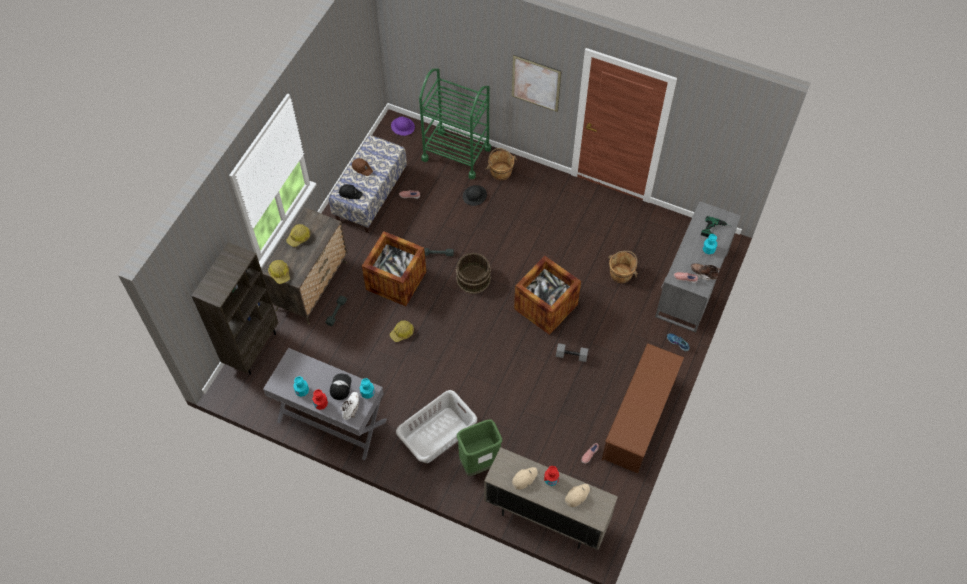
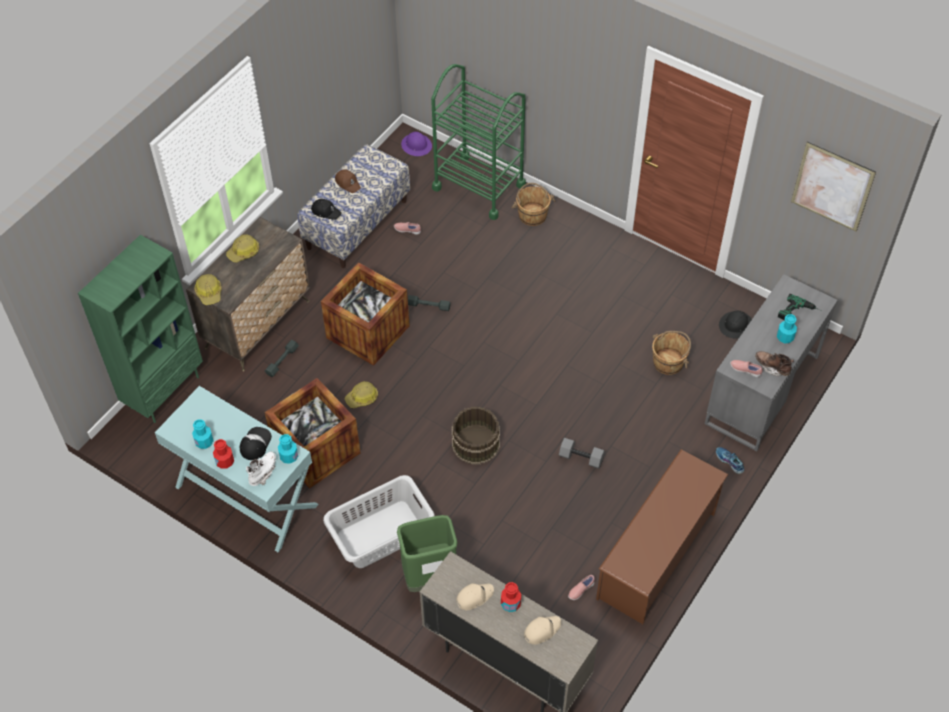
camera: 10 degrees right, 5 degrees down
brown bookcase [191,242,279,375] -> green bookcase [78,235,203,423]
grey console table [263,348,387,461] -> turquoise console table [155,386,319,552]
brown bucket [456,253,491,294] -> brown bucket moved to [452,407,500,464]
black hard hat [463,185,487,206] -> black hard hat moved to [719,311,752,339]
picture [512,55,562,112] -> picture moved to [791,142,876,232]
crate [514,256,581,335] -> crate moved to [265,378,361,489]

